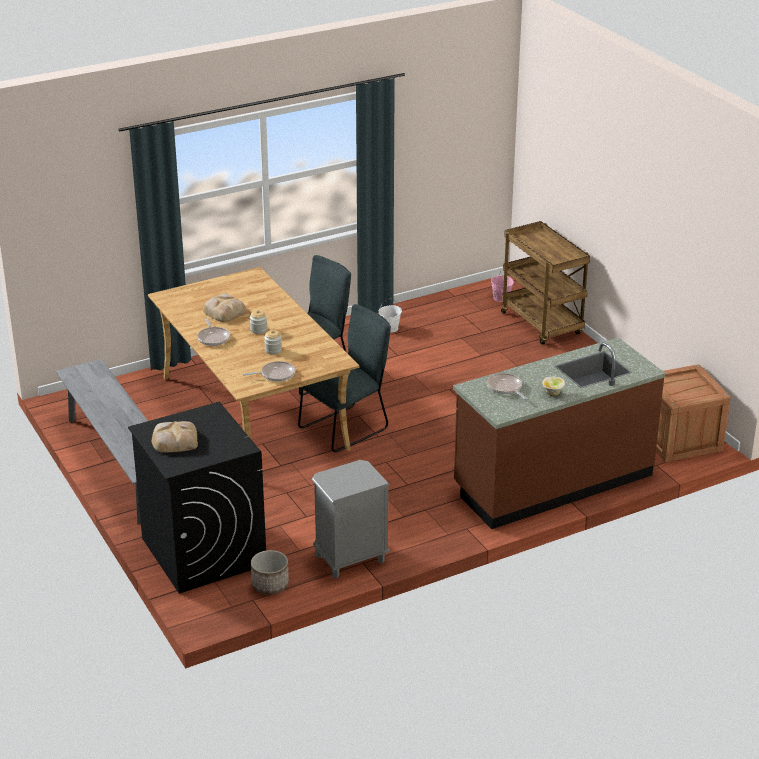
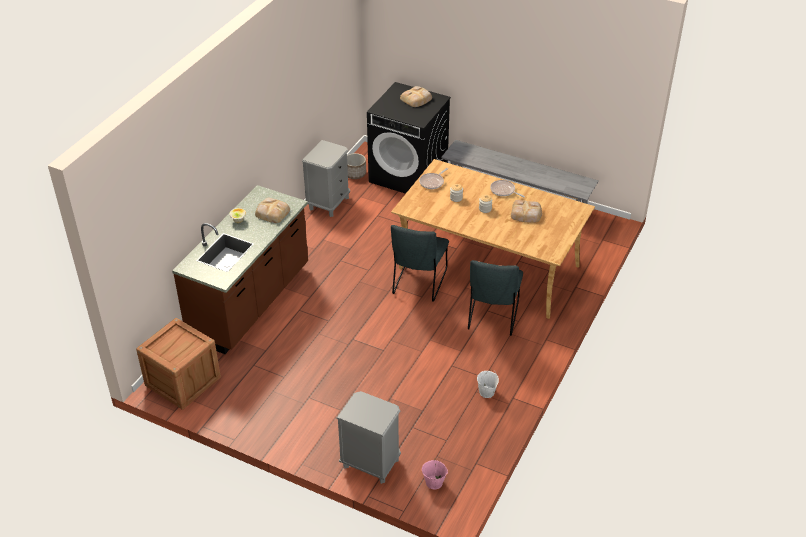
camera: 145 degrees right, 10 degrees up
frying pan [487,373,527,400] -> bread [255,198,290,223]
brown cart [501,221,590,345] -> grey nightstand [336,391,401,484]

